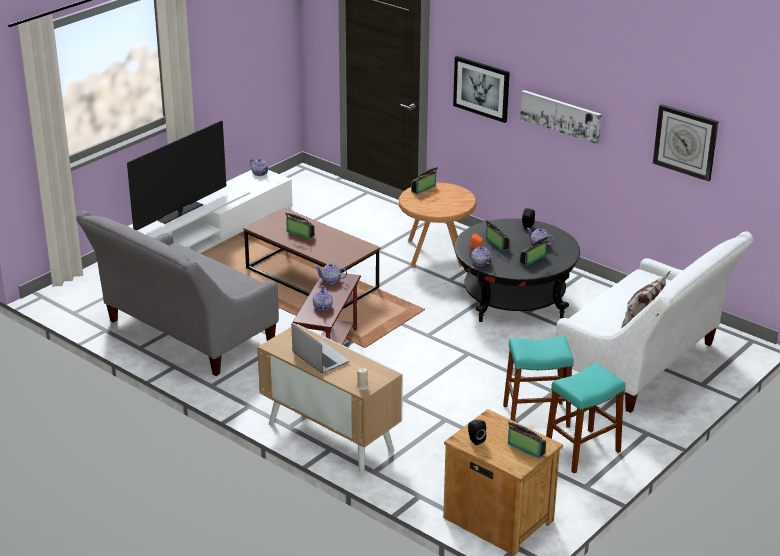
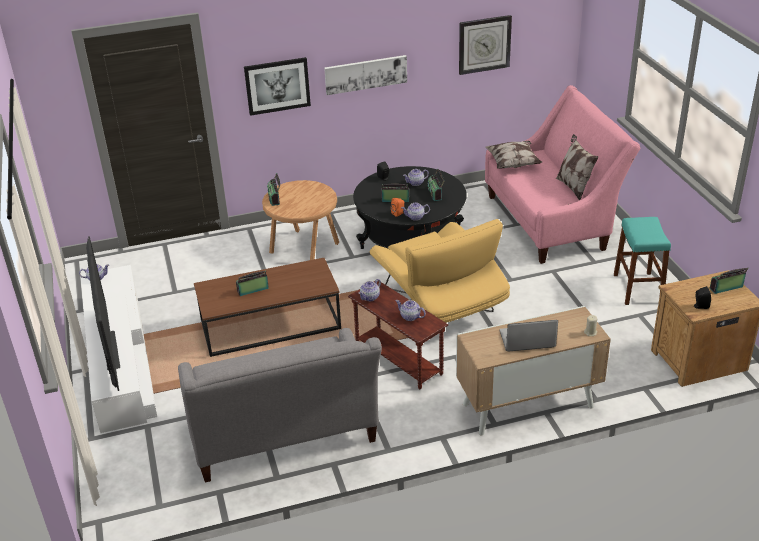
camera: 55 degrees left, 5 degrees up
turquoise stool [503,336,574,428] -> none
white sofa [555,231,754,413] -> pink sofa [485,85,640,264]
none -> yellow armchair [369,219,510,323]
none -> pillow [486,141,542,169]

